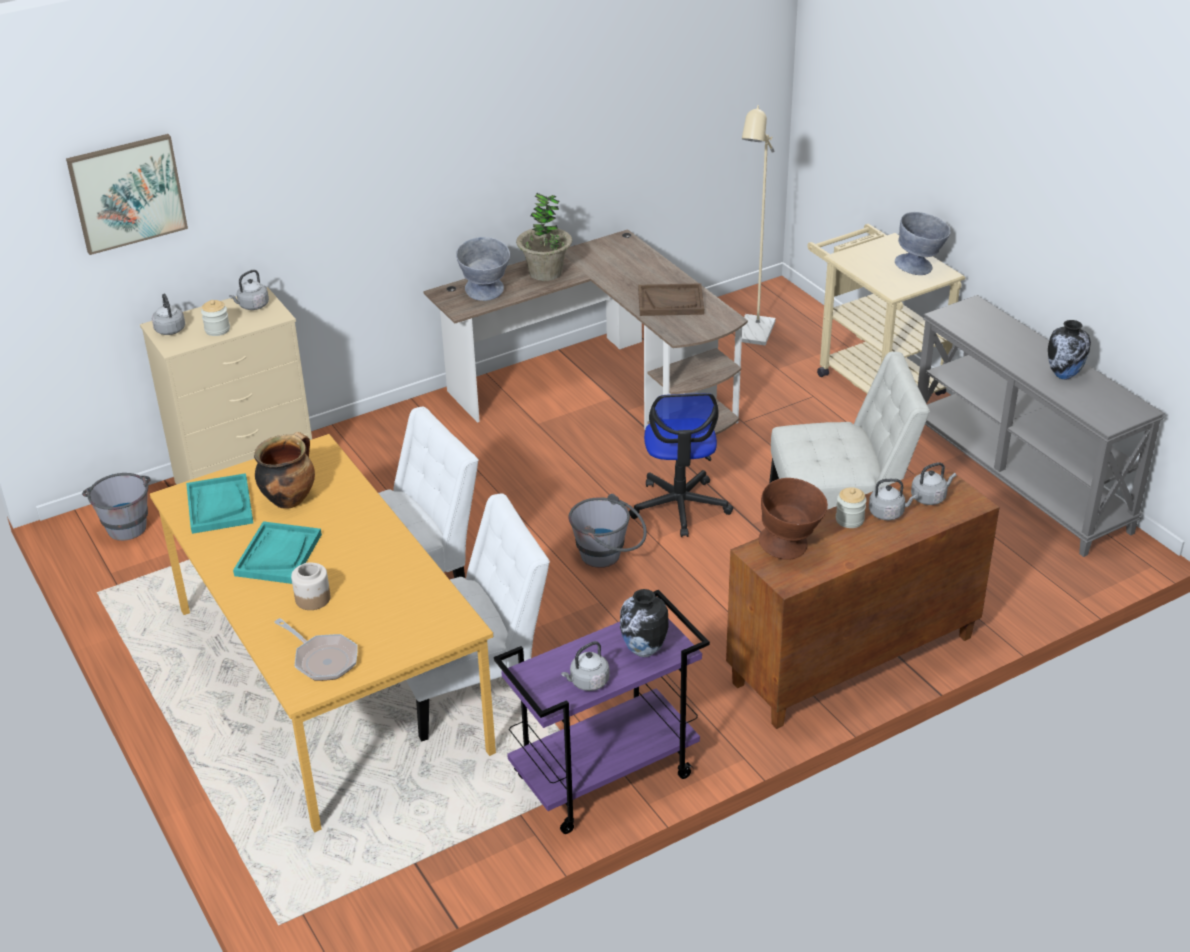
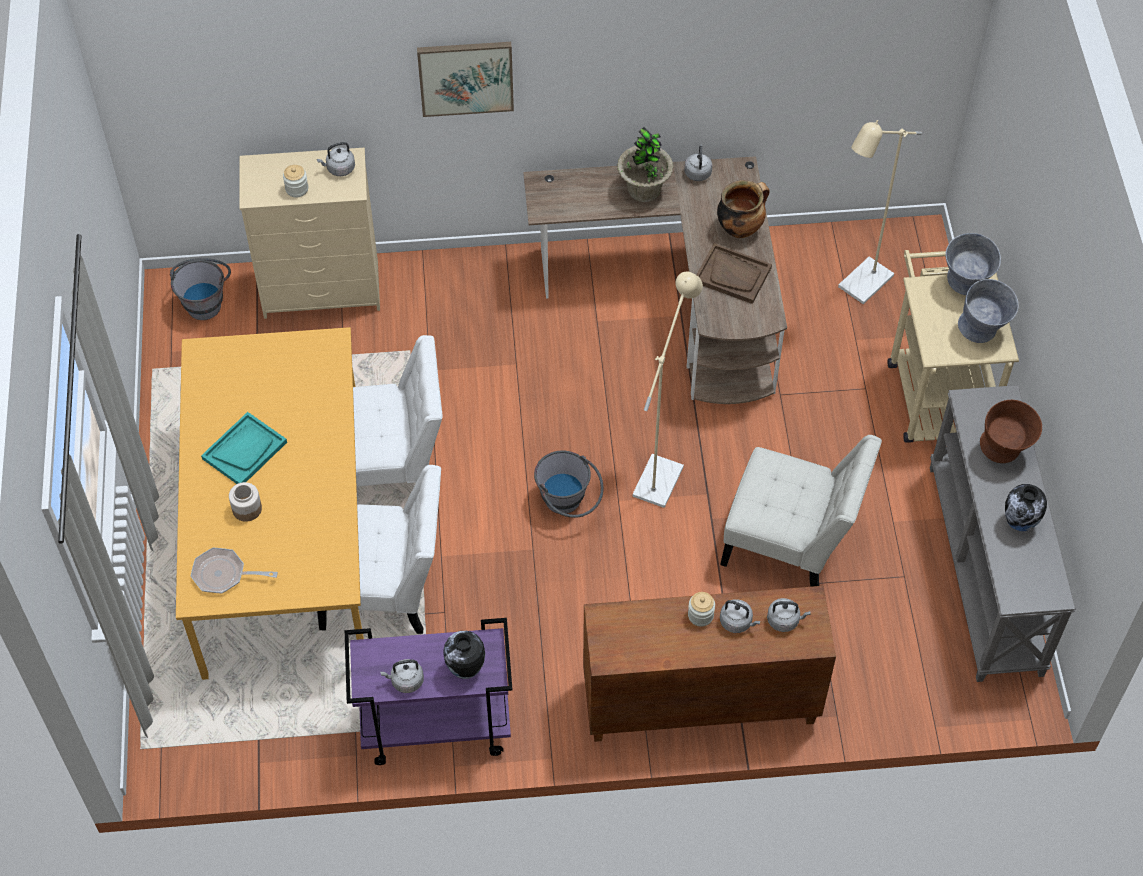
camera: 25 degrees right, 20 degrees up
picture [66,134,188,255] -> picture moved to [417,42,514,117]
grey kettle [152,294,185,335] -> grey kettle moved to [684,145,712,181]
turquoise tray [186,473,253,534] -> none
cooking pot [254,432,315,509] -> cooking pot moved to [717,180,770,238]
frying pan [274,618,358,681] -> frying pan turned 120 degrees clockwise [191,547,278,594]
grey bowl [456,237,510,301] -> grey bowl moved to [946,233,1001,295]
office chair [629,393,733,537] -> beige floor lamp [633,271,703,508]
brown bowl [759,478,828,560] -> brown bowl moved to [980,400,1042,463]

